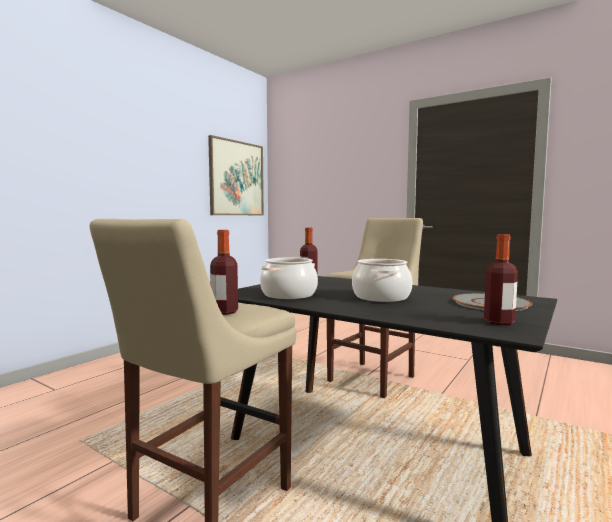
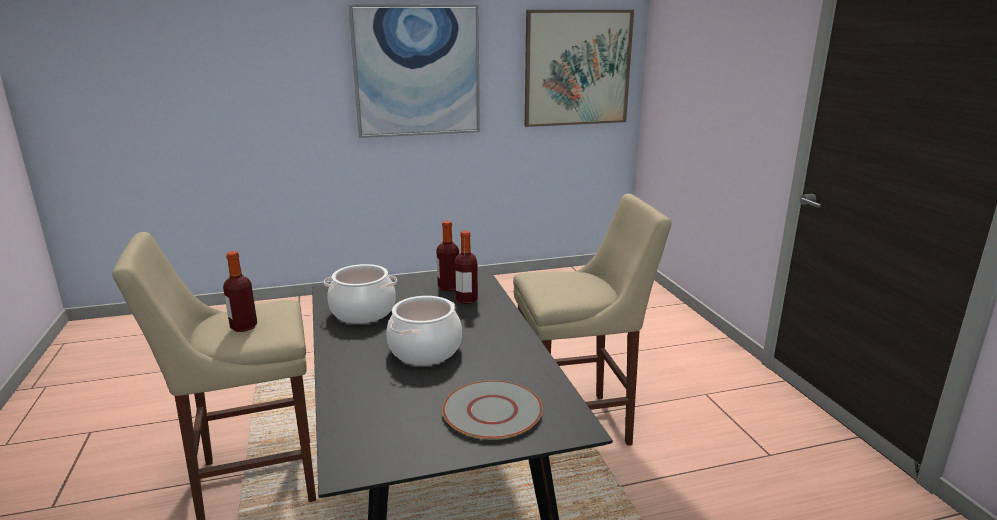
camera: 40 degrees right, 15 degrees up
bottle [484,234,518,325] -> bottle moved to [455,231,478,304]
none -> picture [348,4,480,138]

